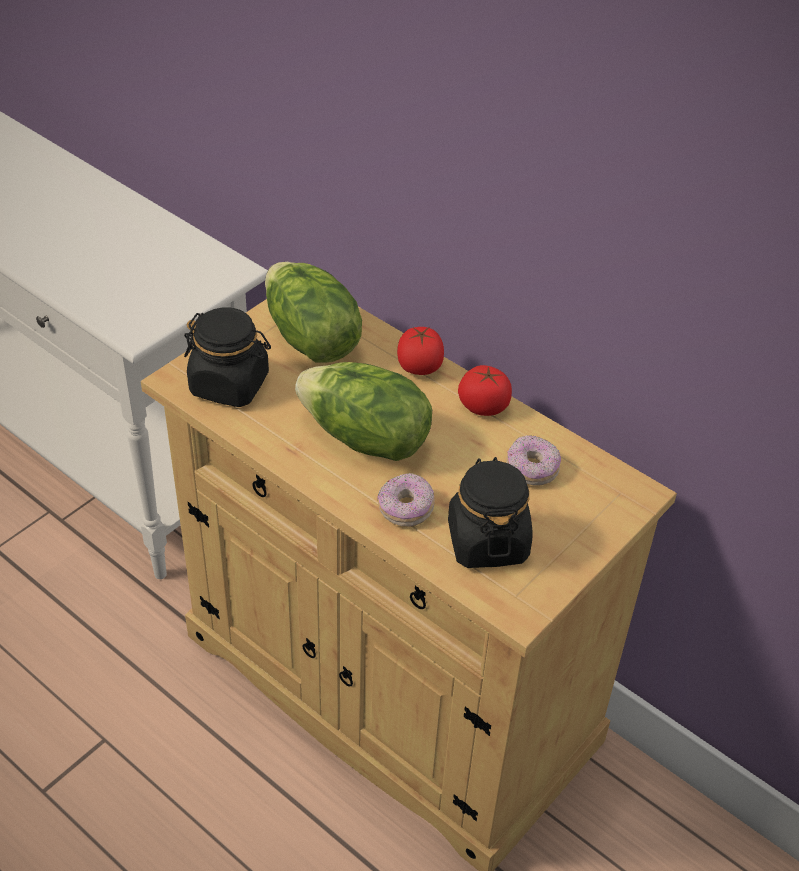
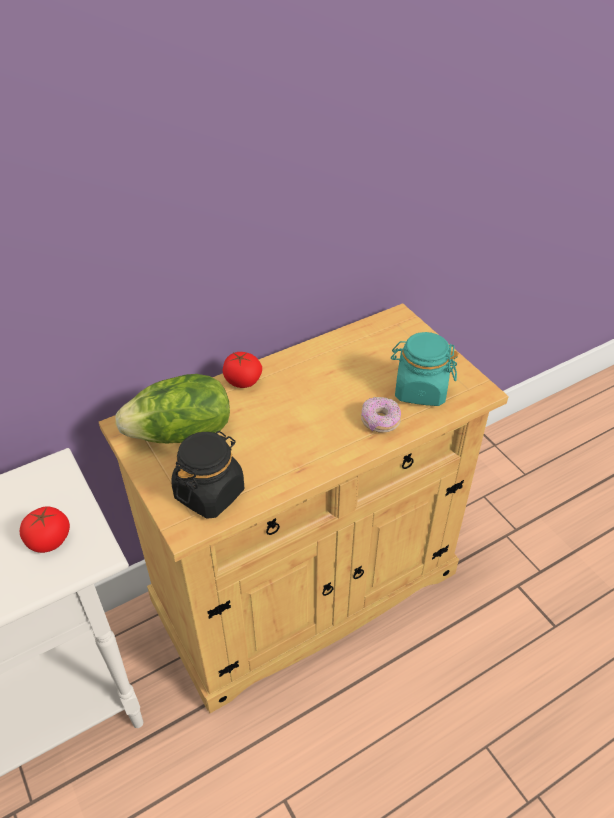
camera: 70 degrees left, 0 degrees up
lettuce [295,362,432,461] -> none
black jar [448,457,533,568] -> turquoise jar [391,332,458,406]
tomato [458,365,512,416] -> tomato moved to [20,506,70,553]
donut [506,435,561,486] -> none

